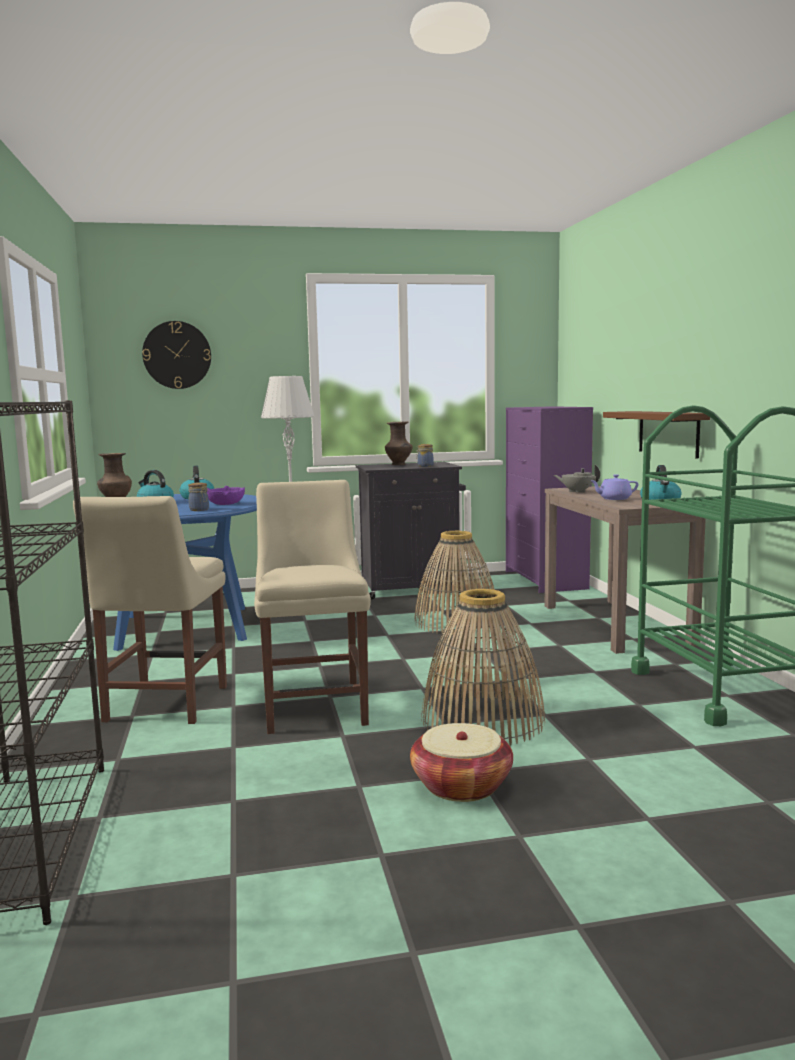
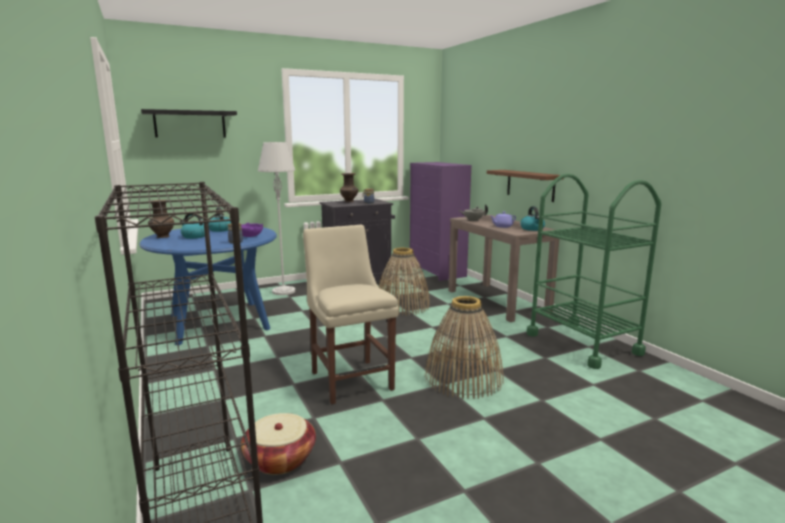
camera: 15 degrees left, 5 degrees up
beige chair [73,496,227,724] -> none
wall clock [142,321,211,389] -> black shelf [141,109,237,138]
basket [410,723,513,802] -> basket moved to [241,413,316,475]

